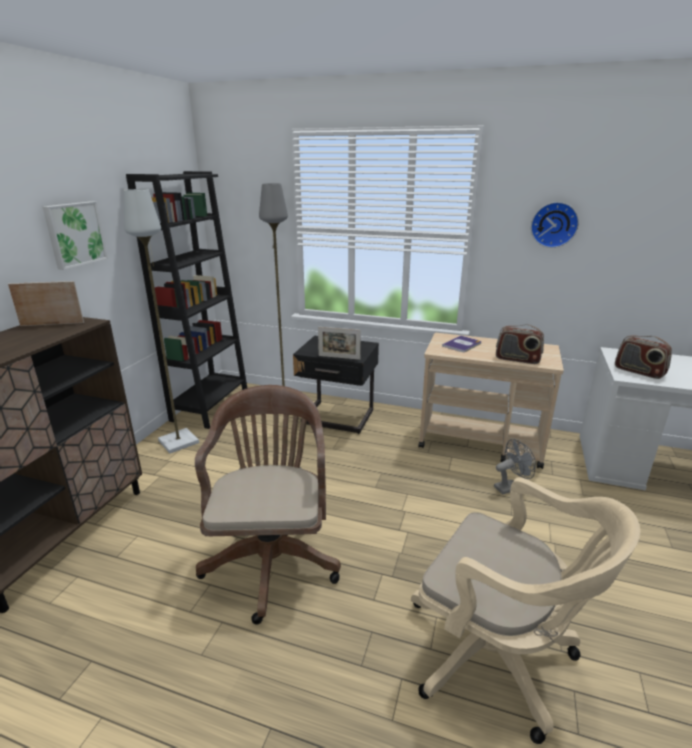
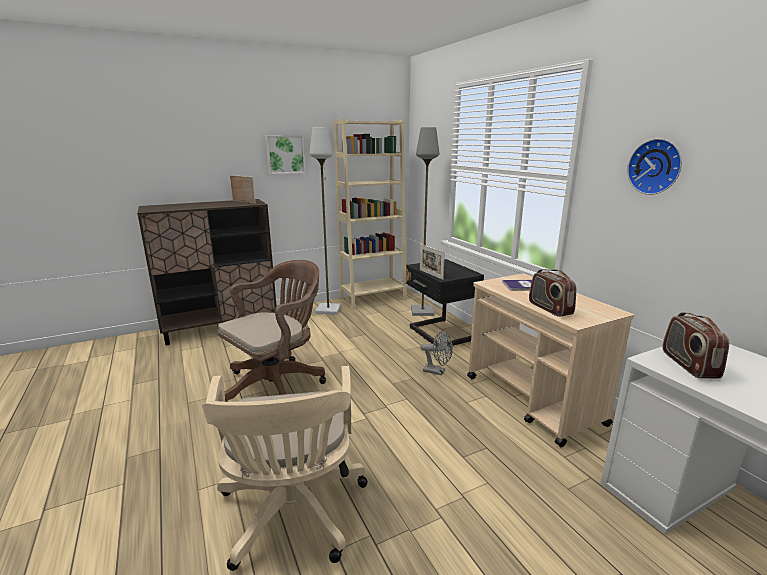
camera: 45 degrees right, 5 degrees down
black bookcase [126,171,247,429] -> beige bookcase [334,119,407,310]
grey fan [494,439,536,494] -> grey fan moved to [420,330,453,375]

